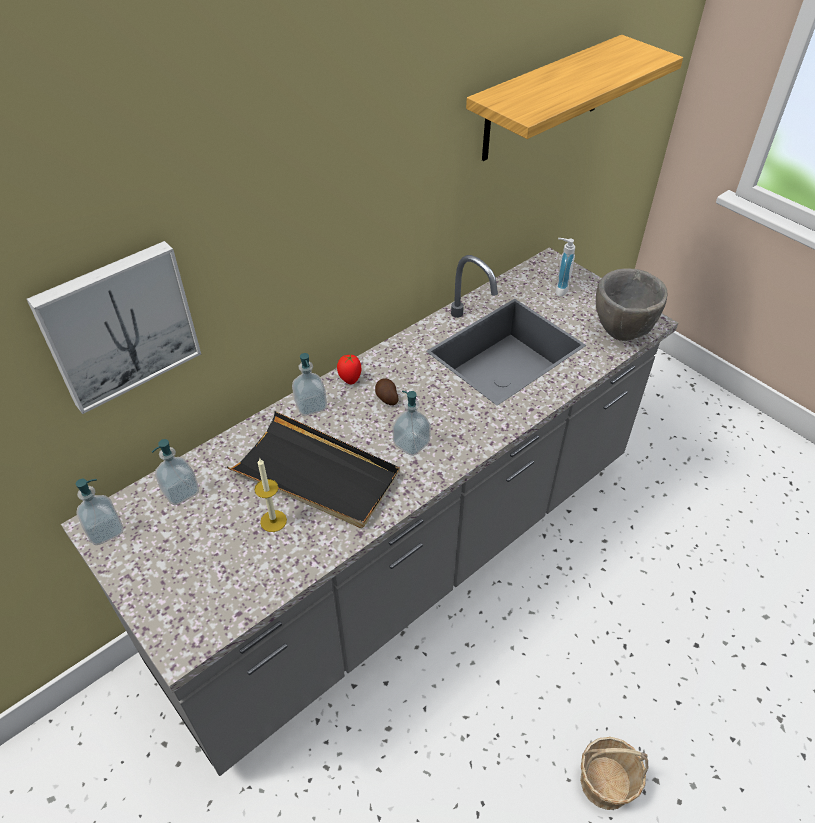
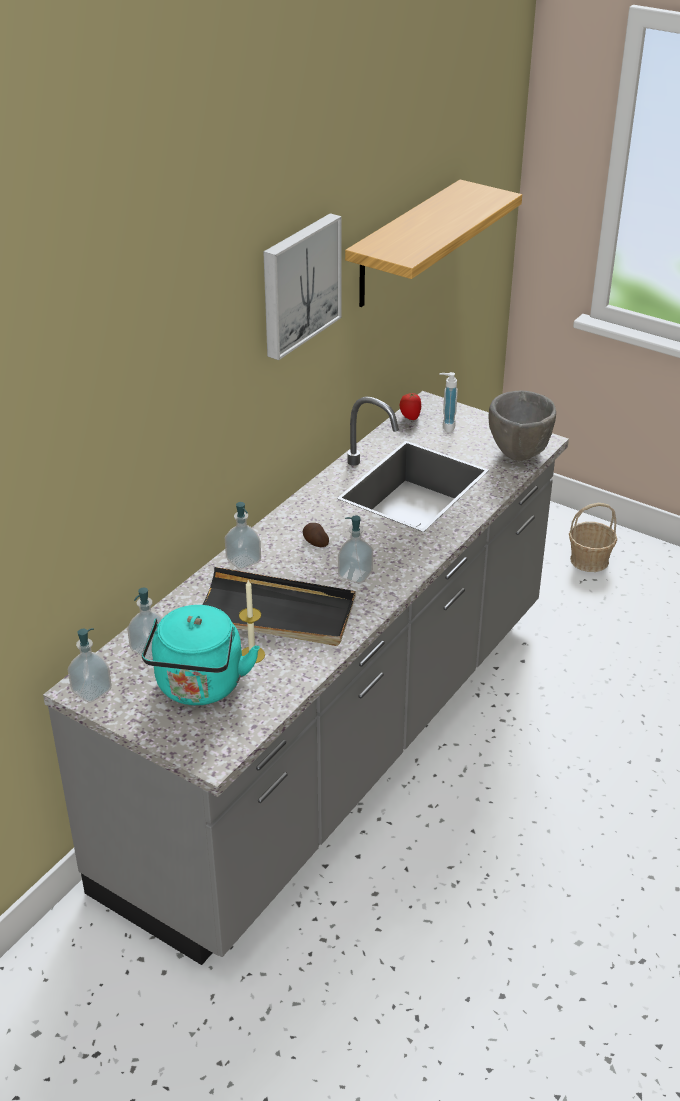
camera: 15 degrees left, 10 degrees down
picture [27,241,201,414] -> picture moved to [263,213,342,360]
tomato [337,354,361,384] -> tomato moved to [400,393,421,420]
basket [580,737,648,810] -> basket moved to [569,503,617,572]
none -> turquoise kettle [142,605,260,705]

